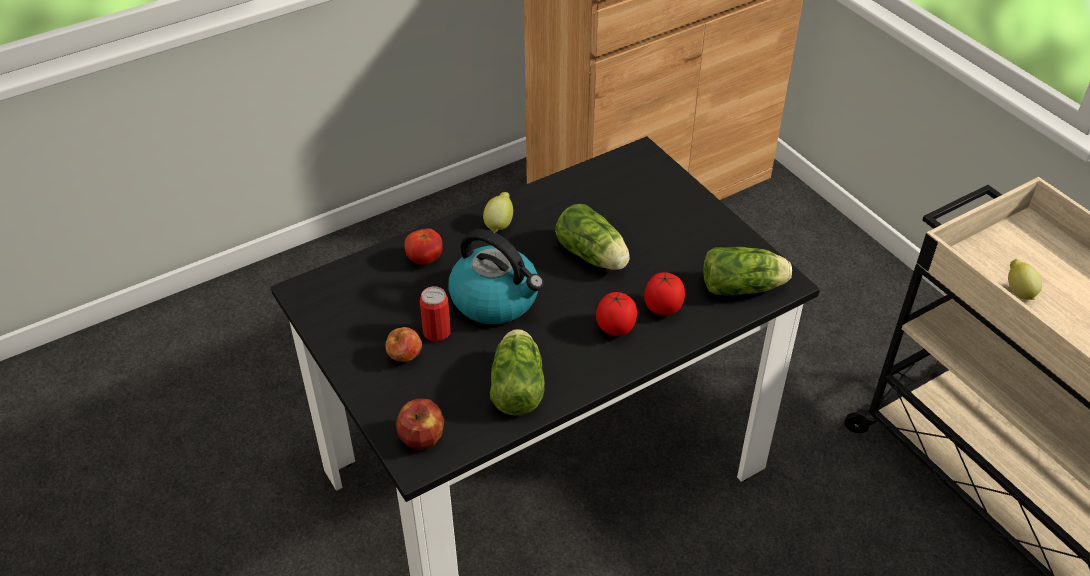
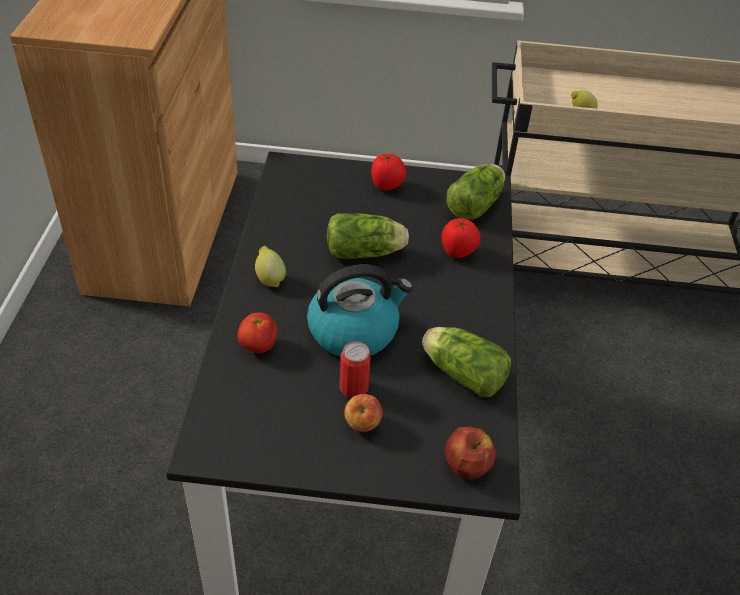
camera: 55 degrees left, 0 degrees up
tomato [596,292,637,336] -> tomato moved to [371,154,406,190]

